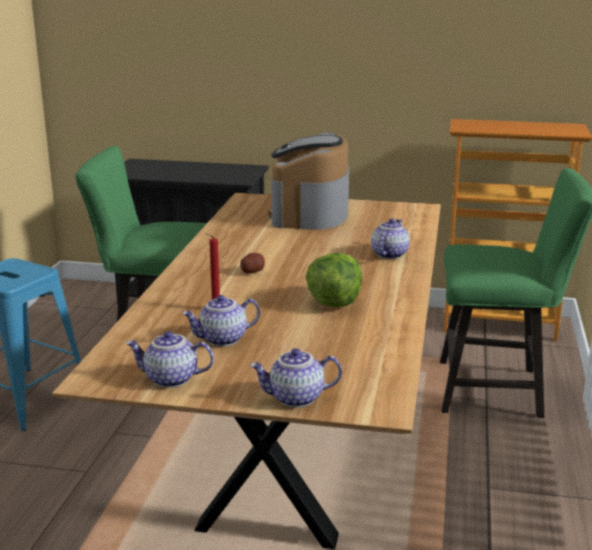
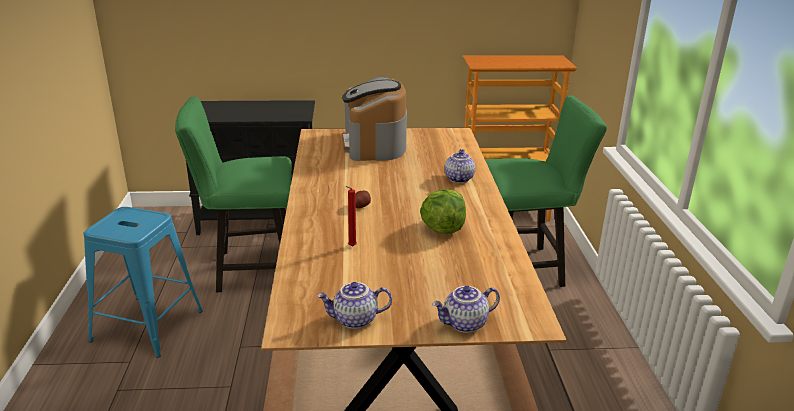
camera: 15 degrees left, 5 degrees up
teapot [182,295,260,346] -> none

